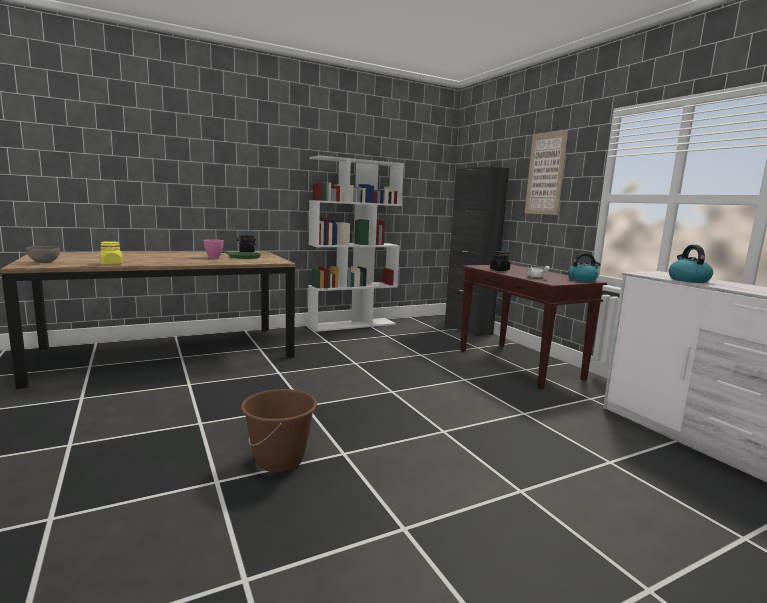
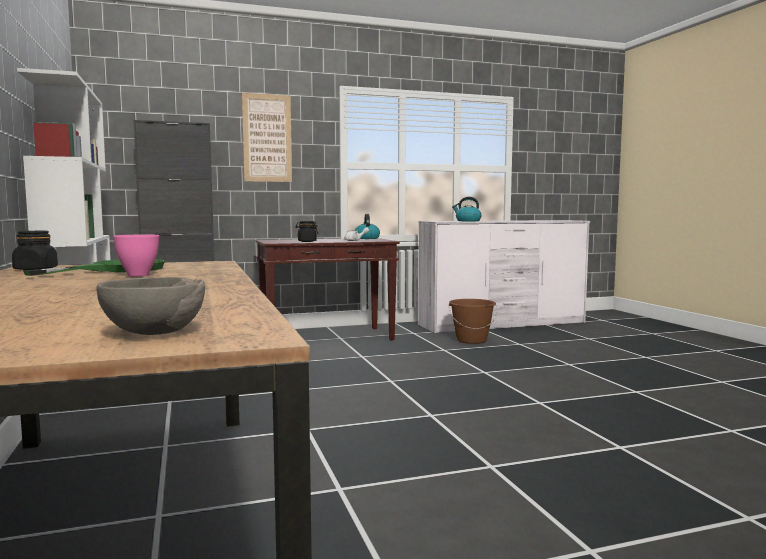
camera: 80 degrees left, 5 degrees down
yellow jar [99,241,123,265] -> none
brown bucket [241,389,317,472] -> brown bucket moved to [449,299,497,344]

